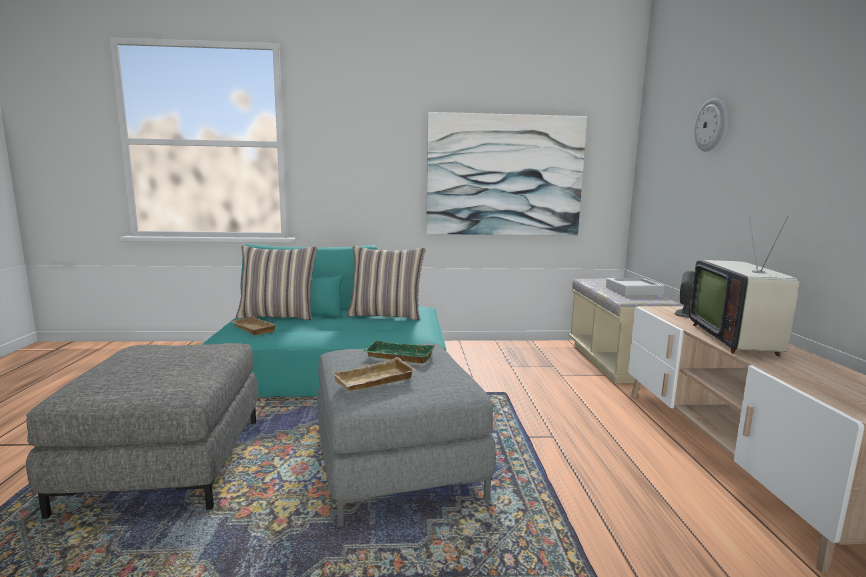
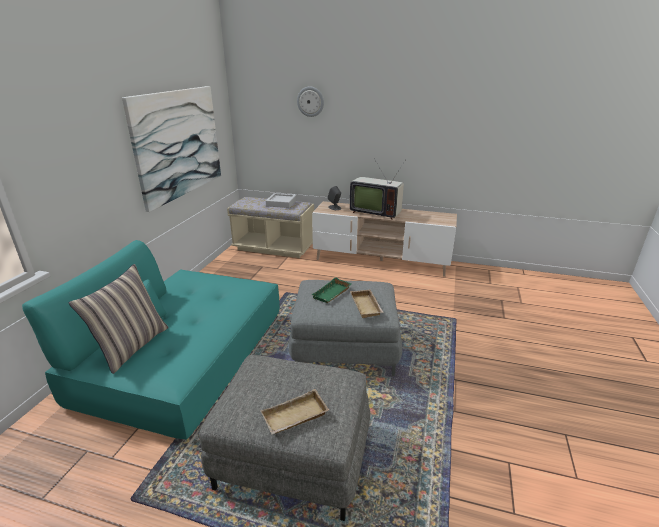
camera: 70 degrees left, 15 degrees up
beige tray [230,316,276,335] -> beige tray moved to [261,389,329,434]
pillow [347,246,426,320] -> none

